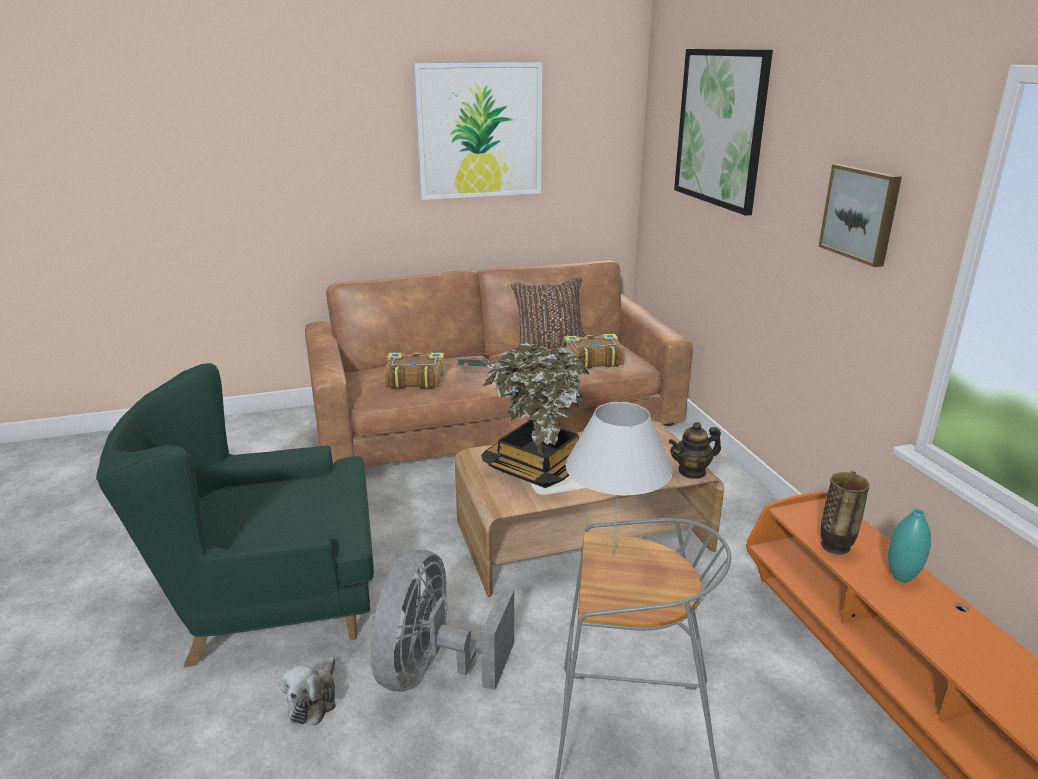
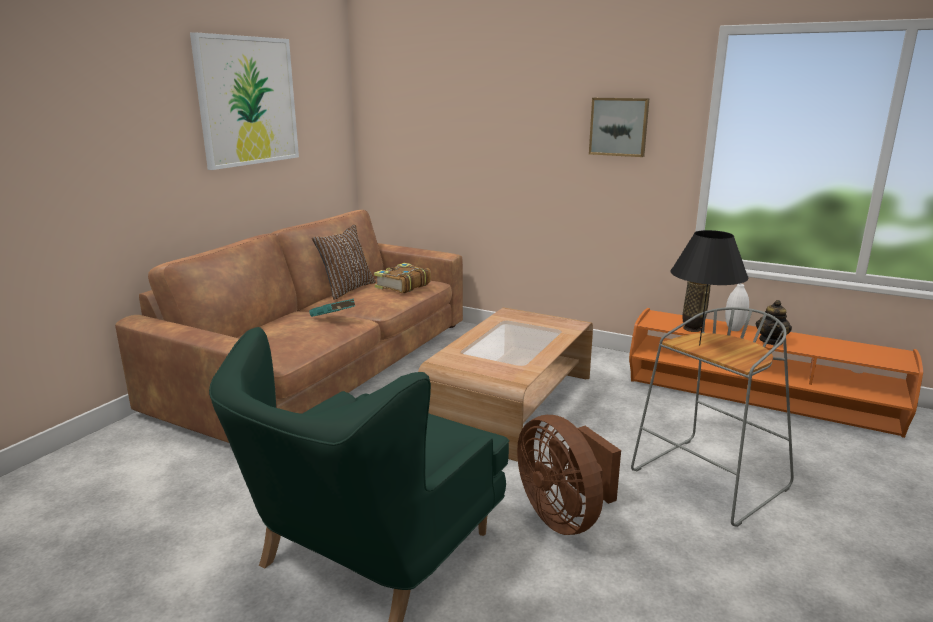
camera: 45 degrees left, 5 degrees down
plush toy [281,656,336,725] -> none
grey fan [370,550,514,692] -> brown fan [517,415,621,535]
book [384,352,445,388] -> none
potted plant [481,342,590,488] -> none
white table lamp [565,402,673,558] -> black table lamp [671,230,748,346]
teapot [669,422,721,479] -> teapot moved to [756,300,792,345]
picture [674,49,773,216] -> none
turquoise vase [888,509,931,582] -> white vase [725,284,749,331]

